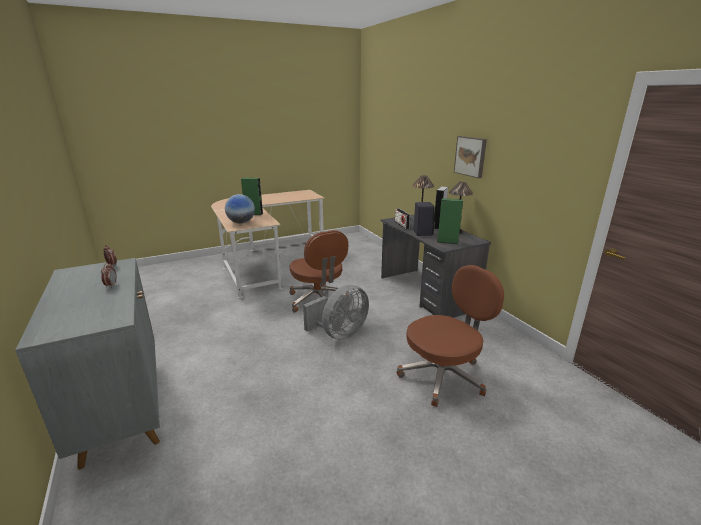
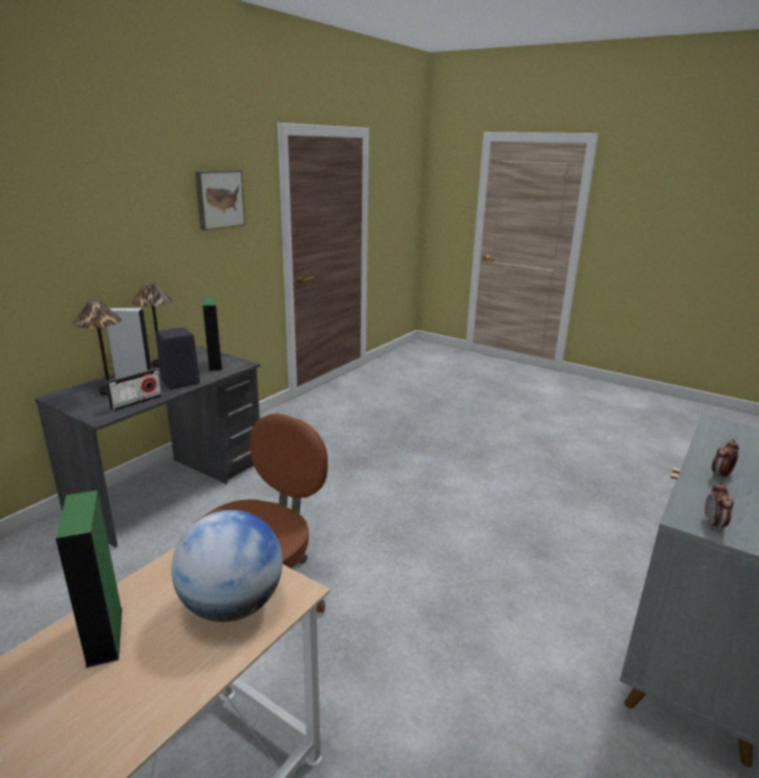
camera: 120 degrees left, 0 degrees up
grey fan [303,285,369,340] -> none
brown office chair [396,265,504,407] -> none
picture [454,136,487,178] -> picture moved to [195,170,246,230]

